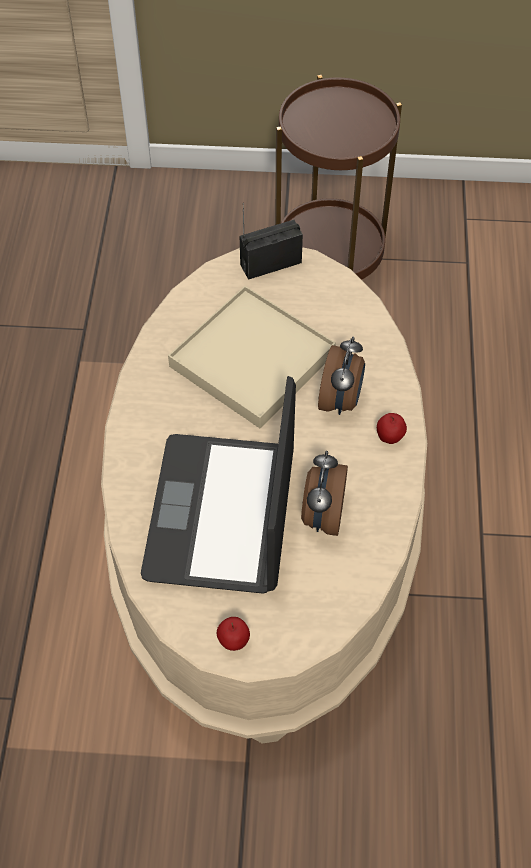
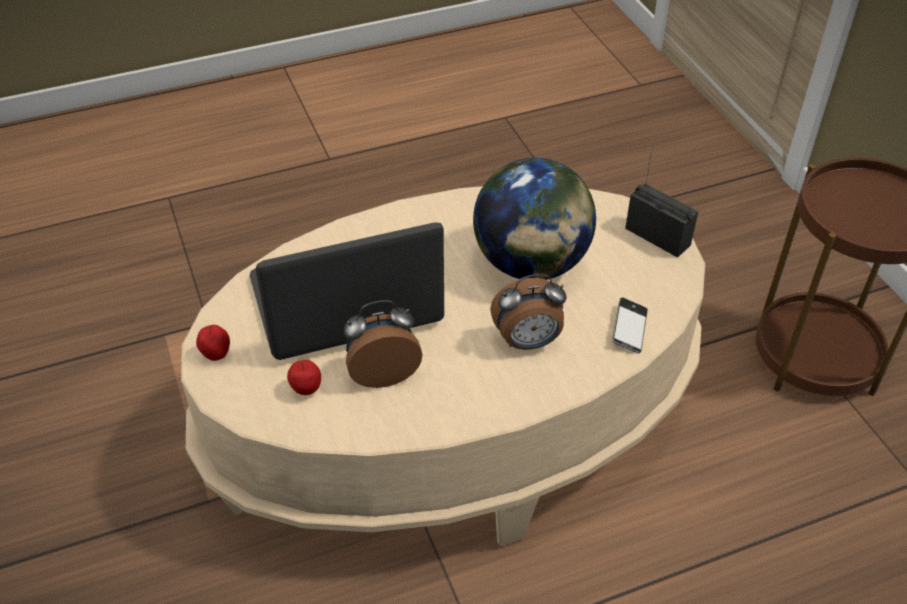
camera: 65 degrees right, 10 degrees down
beige tray [168,286,336,428] -> globe [473,158,596,280]
apple [377,413,407,444] -> apple moved to [287,360,321,395]
none -> phone [612,297,648,353]

